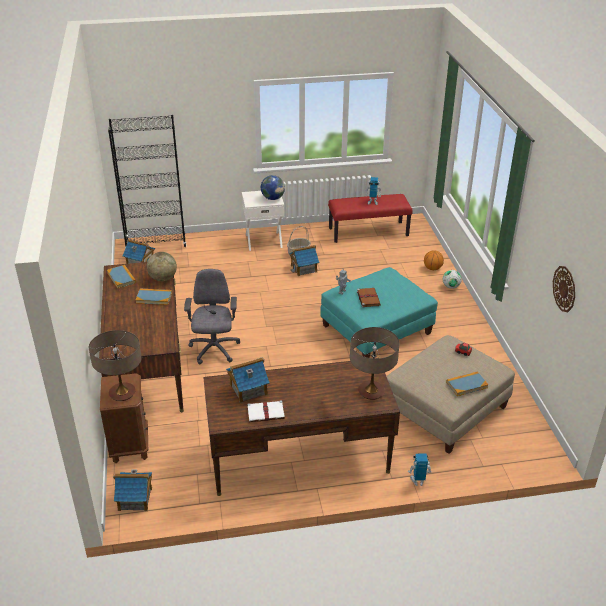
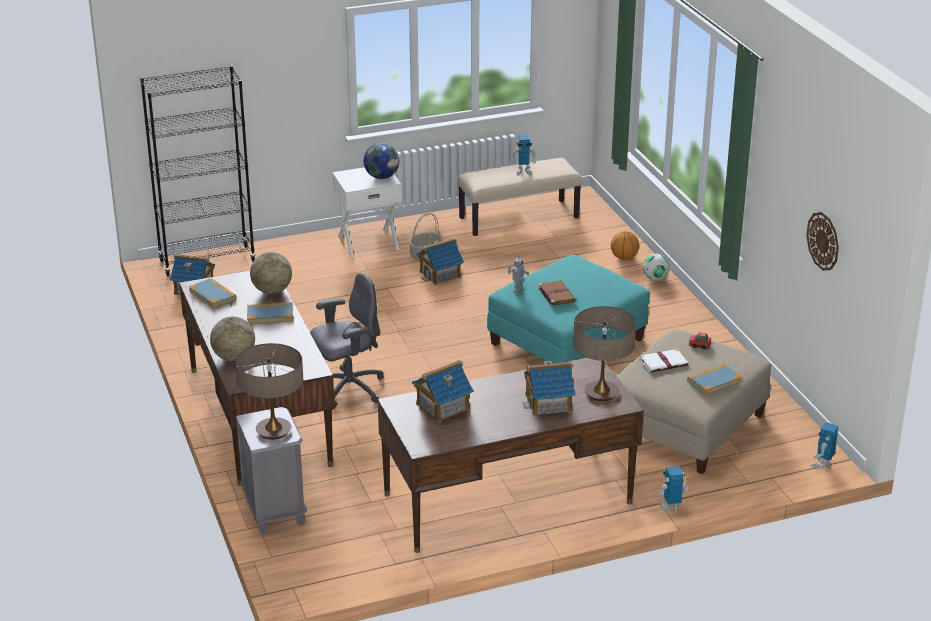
camera: 10 degrees left, 5 degrees down
brown nightstand [100,373,148,463] -> grey nightstand [236,407,307,534]
toy house [113,469,152,511] -> toy house moved to [523,361,575,416]
grey office chair [184,269,240,364] -> grey office chair turned 75 degrees clockwise [310,273,384,408]
white book [247,400,286,422] -> white book moved to [639,348,688,372]
red bench [328,194,413,243] -> beige bench [457,158,582,236]
none -> globe [210,317,255,361]
none -> toy robot [810,422,839,469]

